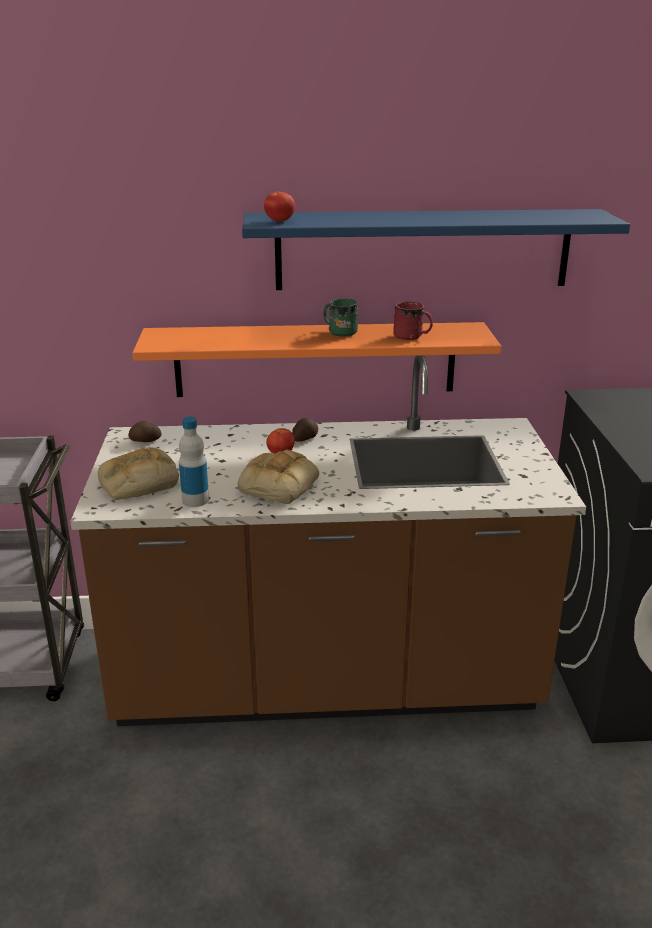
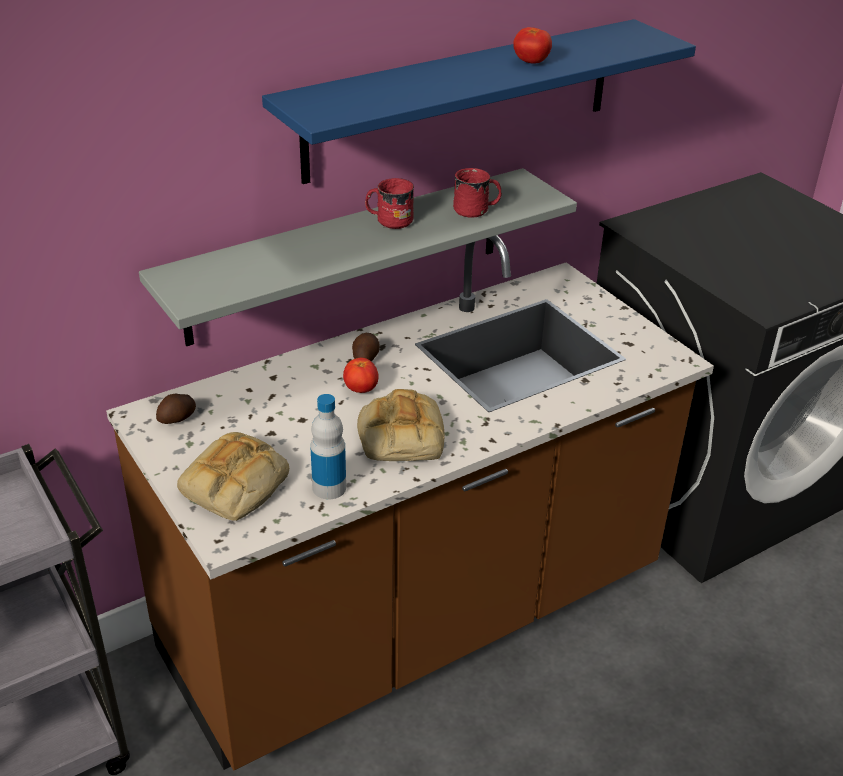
camera: 30 degrees left, 10 degrees up
orange shelf [133,322,501,397] -> grey shelf [139,168,577,346]
tomato [264,192,295,222] -> tomato moved to [513,27,552,64]
green mug [323,299,358,336] -> red mug [365,178,414,229]

